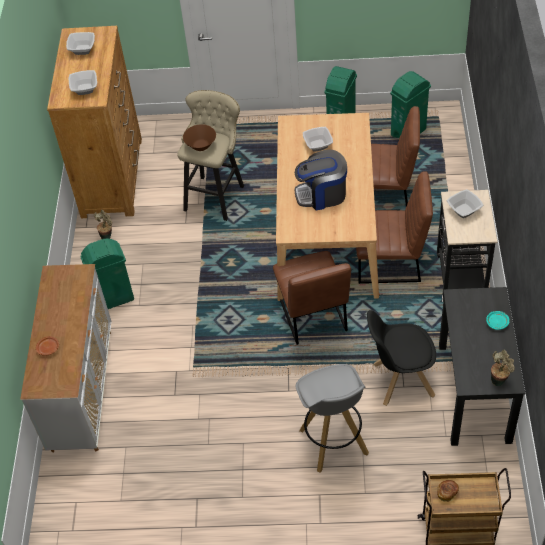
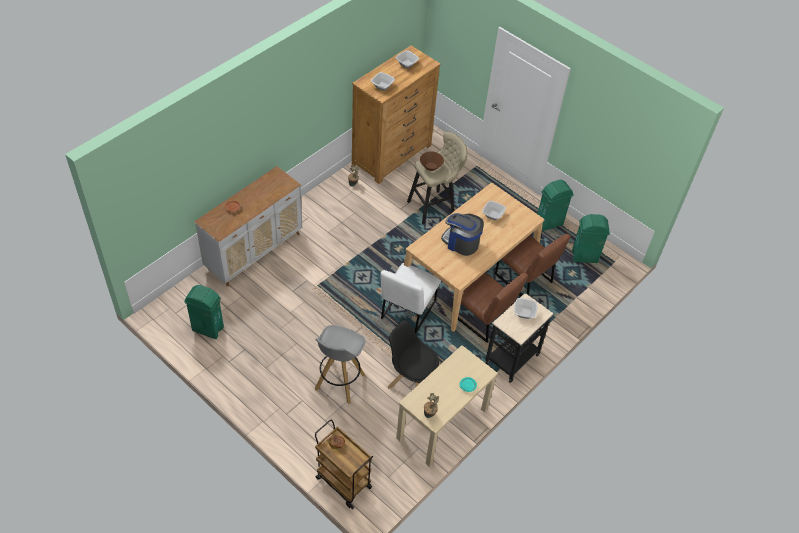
camera: 35 degrees right, 0 degrees up
green trash can [80,239,134,309] -> green trash can moved to [184,285,224,339]
brown chair [273,251,351,345] -> white chair [380,263,441,334]
black desk [439,287,525,446] -> beige desk [396,345,498,467]

